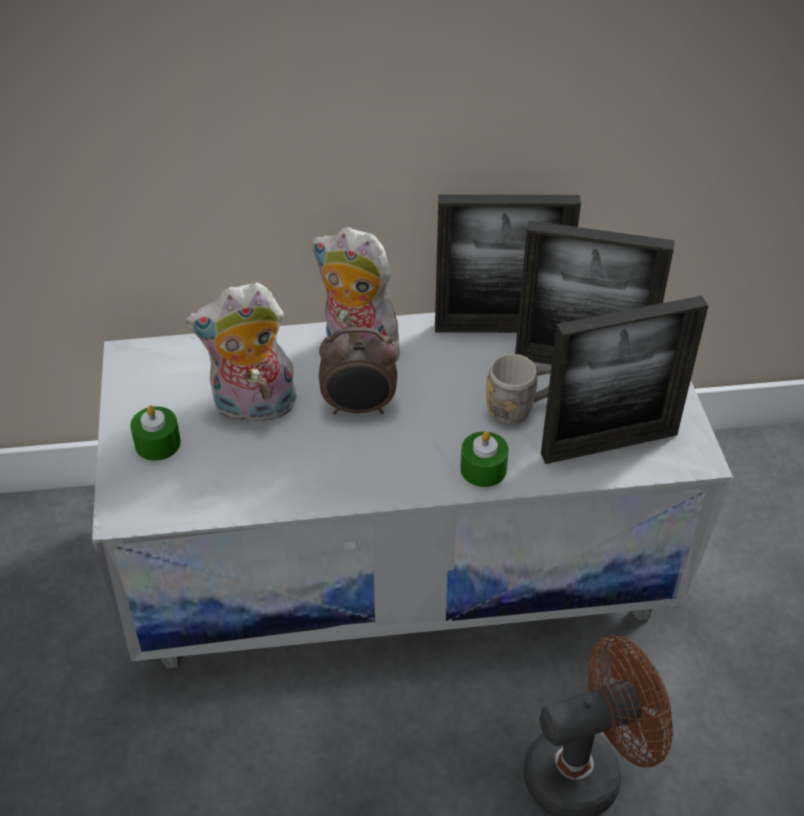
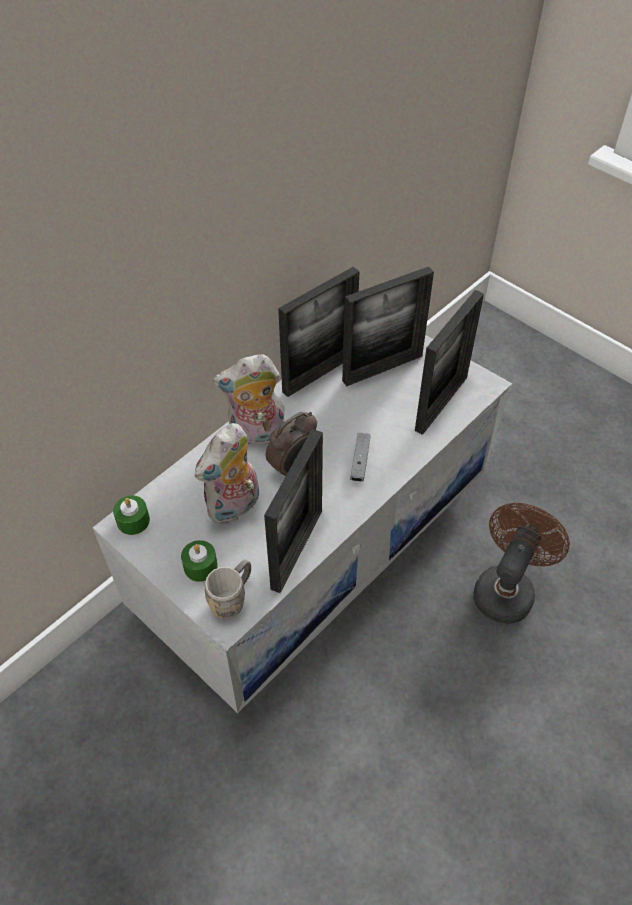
camera: 40 degrees left, 5 degrees up
green candle [460,431,509,487] -> green candle moved to [113,495,150,535]
grey mug [486,354,552,425] -> grey mug moved to [205,559,251,619]
none -> picture frame [264,429,323,593]
none -> grey game controller [350,433,371,482]

